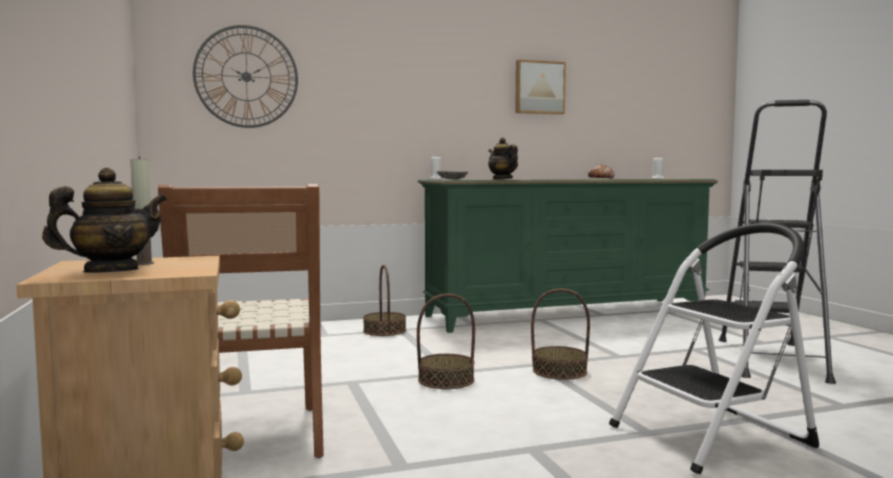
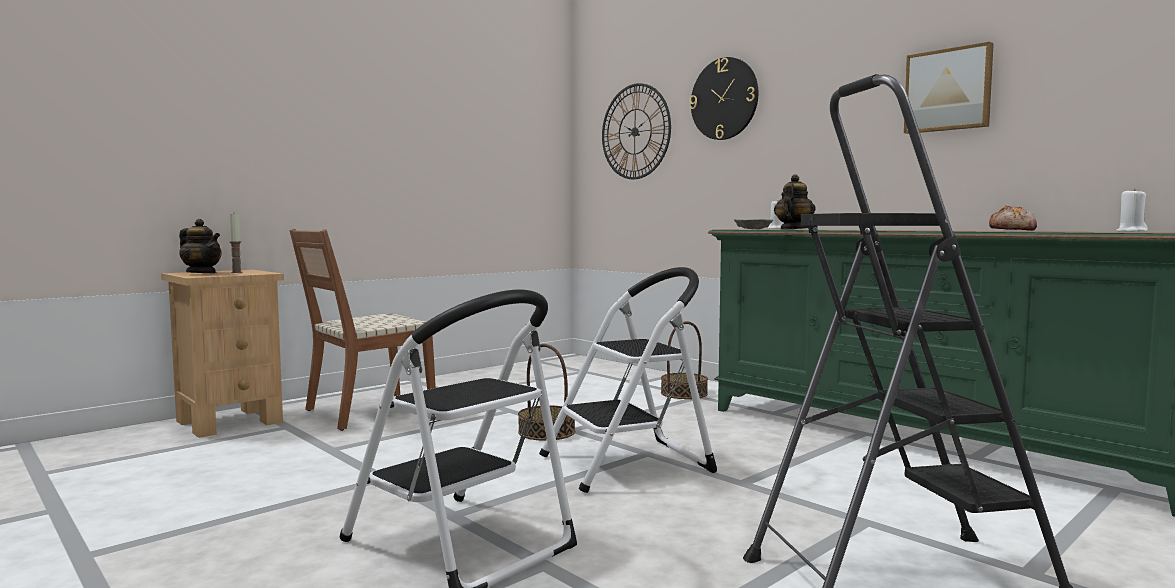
camera: 65 degrees right, 0 degrees up
basket [531,288,590,380] -> step ladder [539,267,717,493]
none -> wall clock [690,57,758,140]

